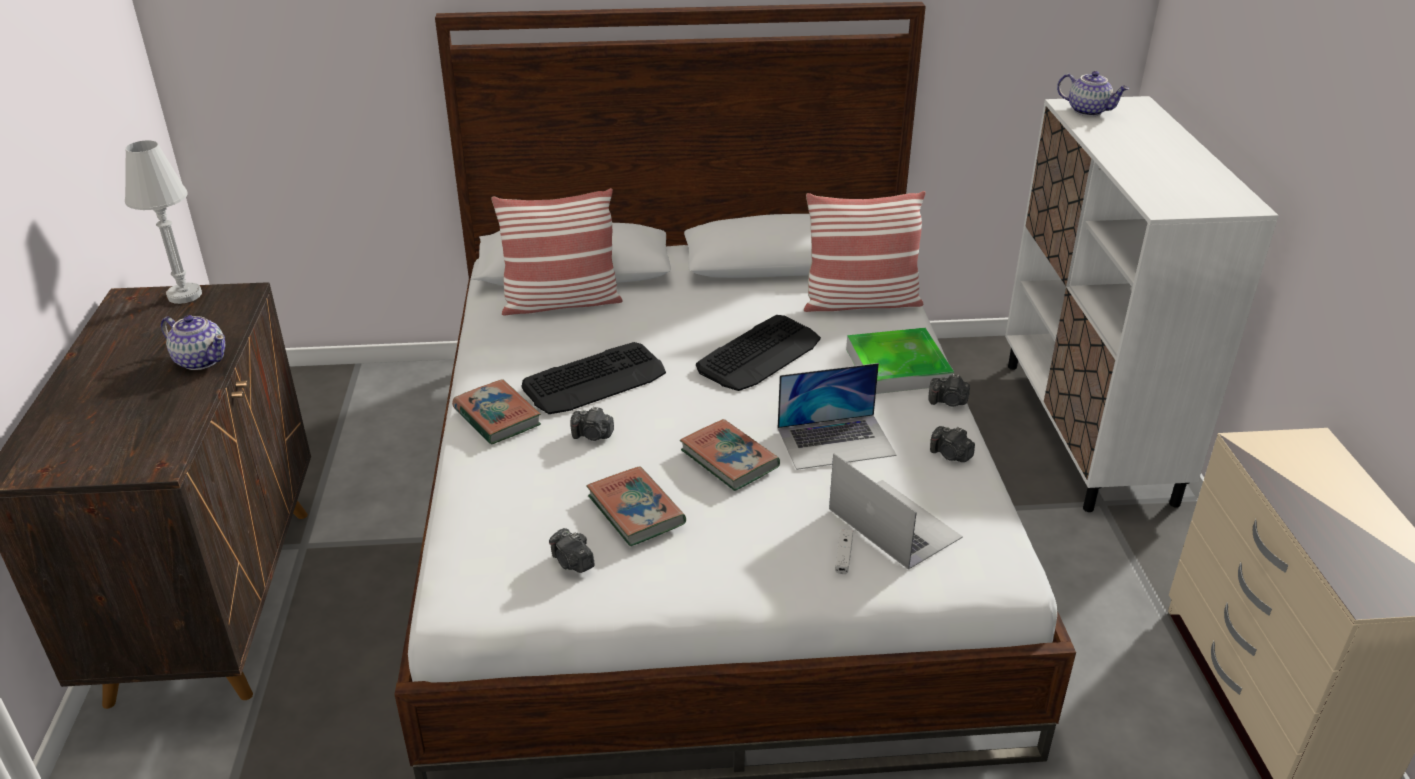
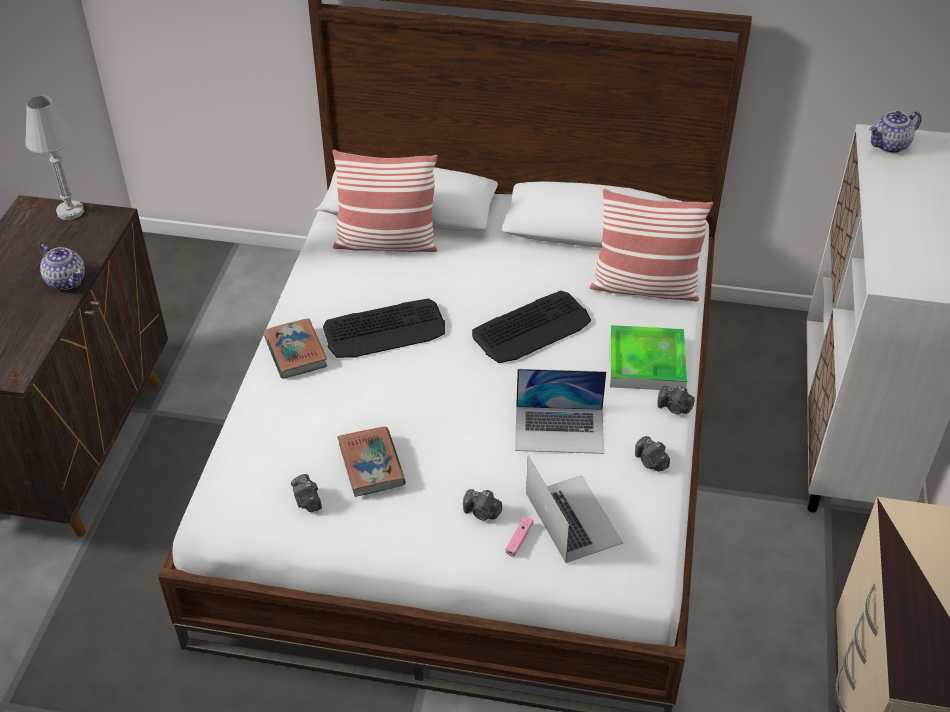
camera: 15 degrees right, 10 degrees up
camera [570,407,614,441] -> camera moved to [463,489,502,521]
book [680,419,780,491] -> none
white game controller [835,529,853,574] -> pink game controller [505,517,533,557]
teapot [1057,71,1129,116] -> teapot turned 105 degrees clockwise [869,111,921,153]

